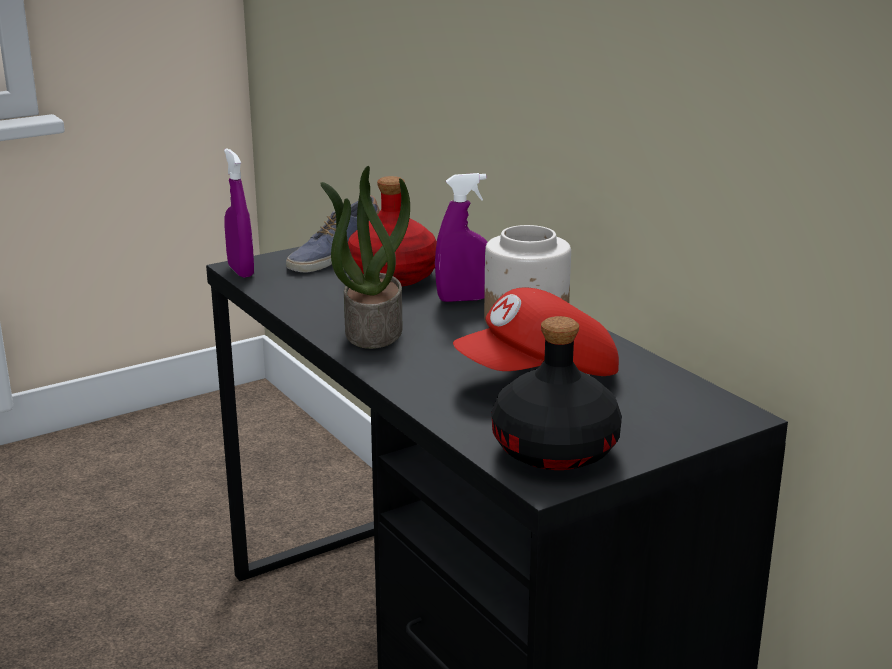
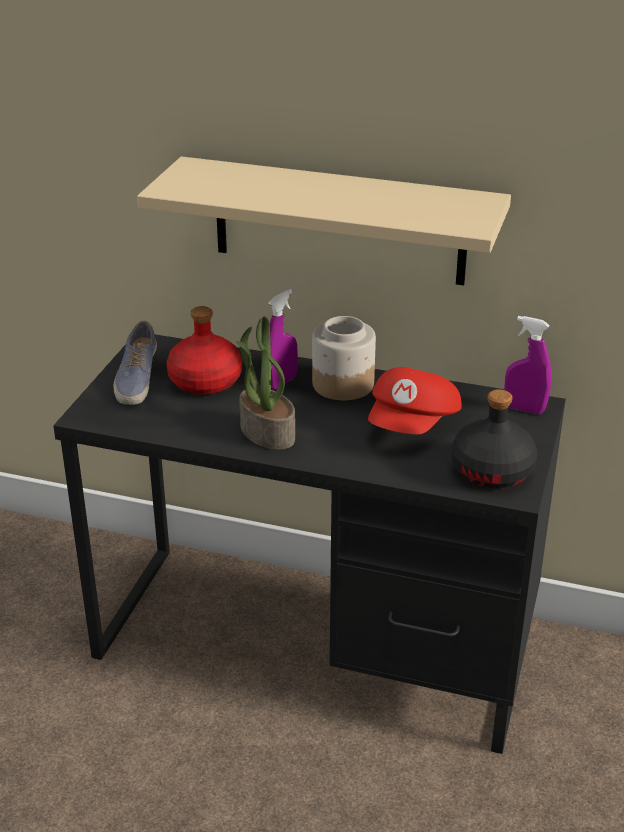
camera: 40 degrees left, 10 degrees up
purple spray bottle [224,148,254,278] -> purple spray bottle moved to [504,316,552,414]
none -> beige shelf [137,156,511,286]

